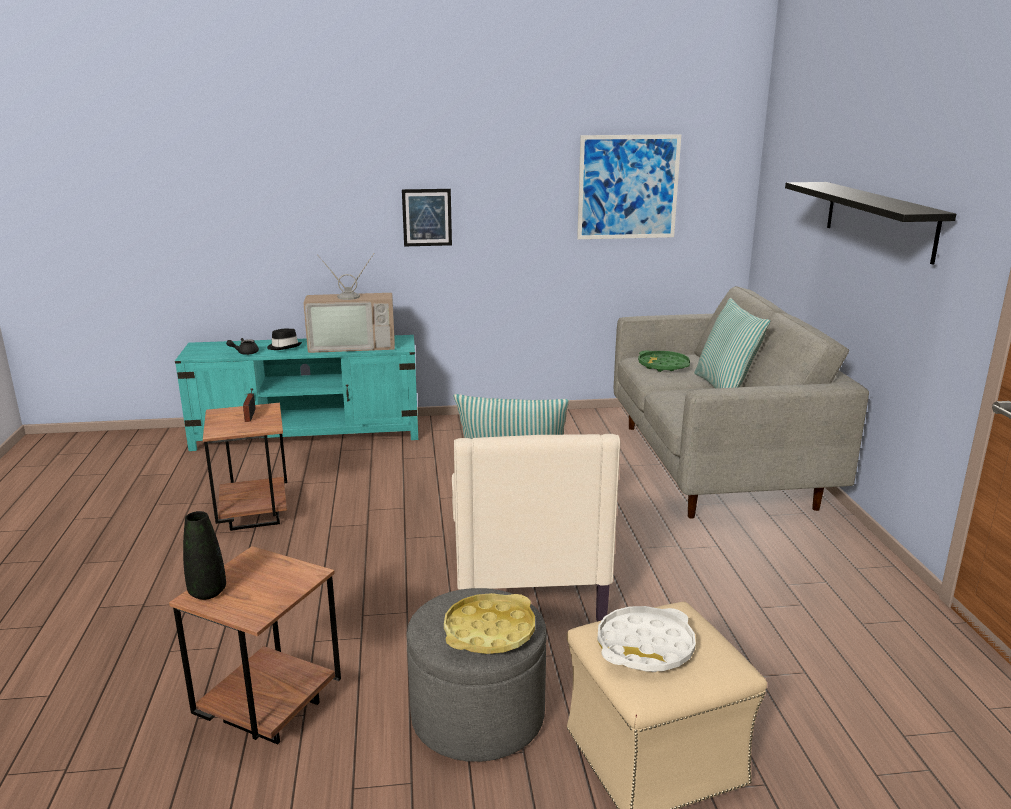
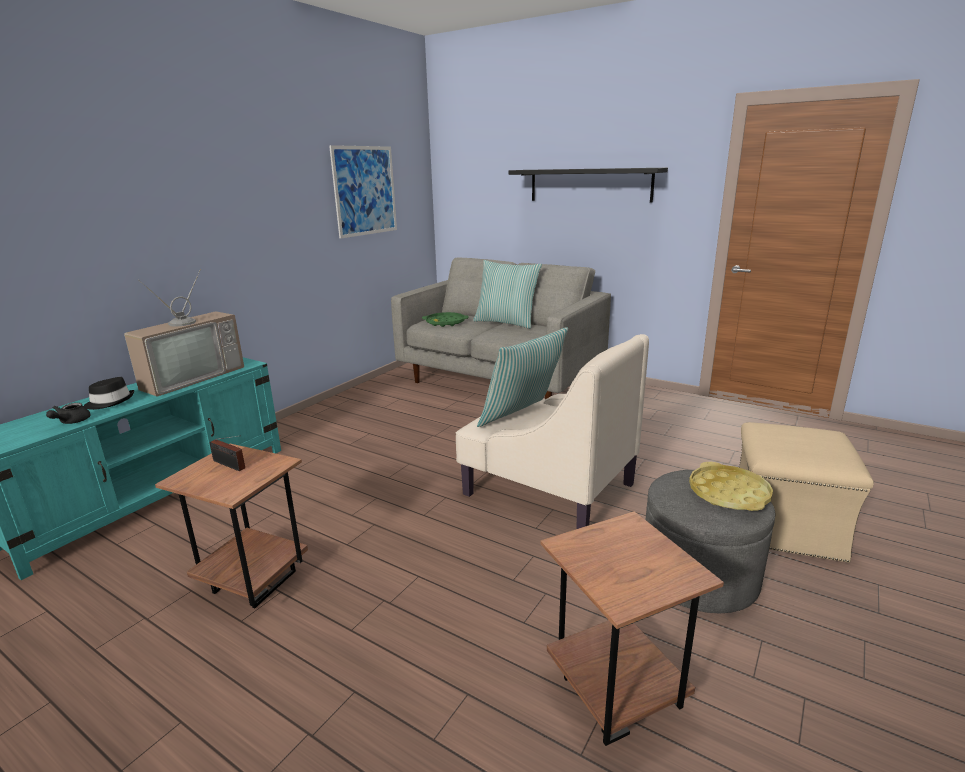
camera: 50 degrees left, 0 degrees up
black vase [183,511,226,600] -> none
picture [402,189,452,246] -> none
white tray [597,606,696,672] -> none

